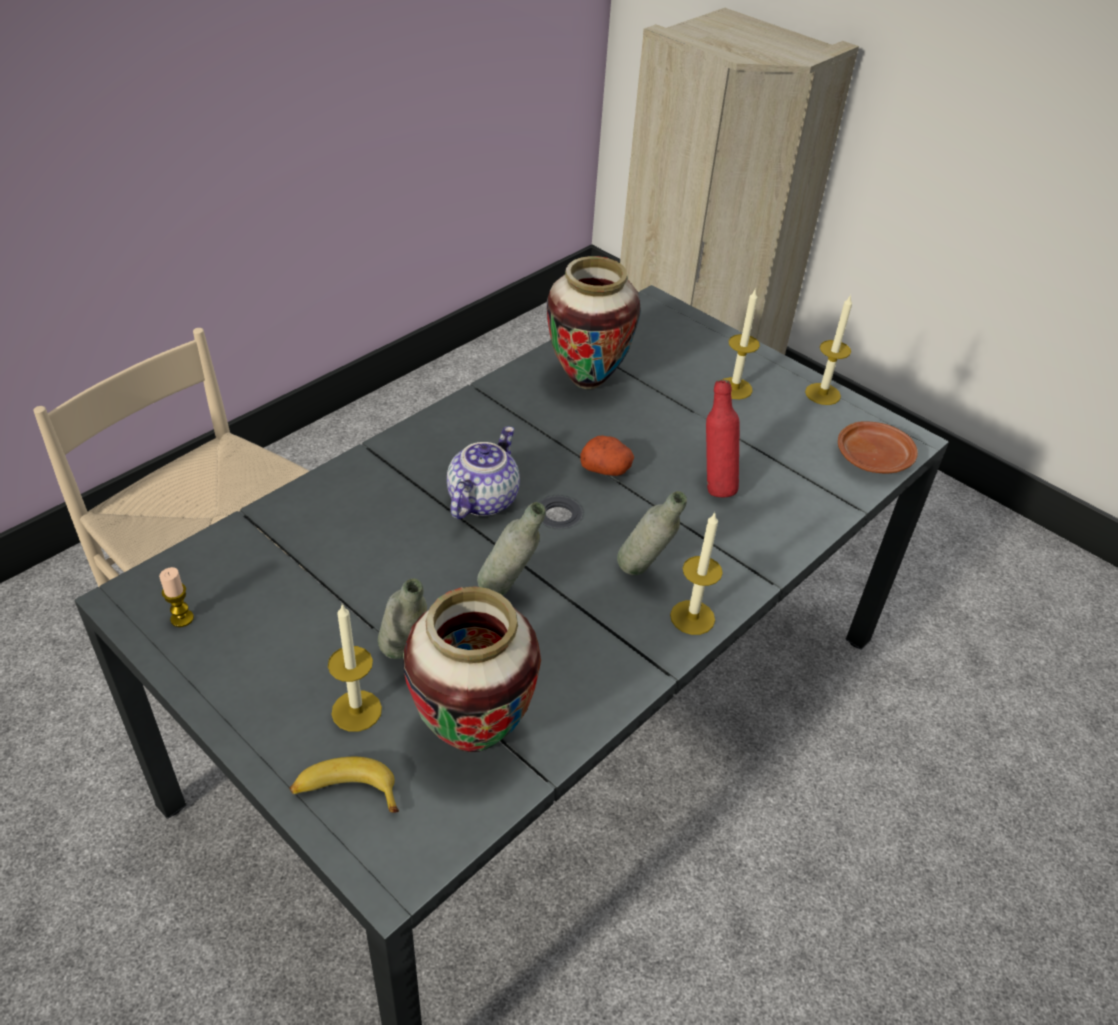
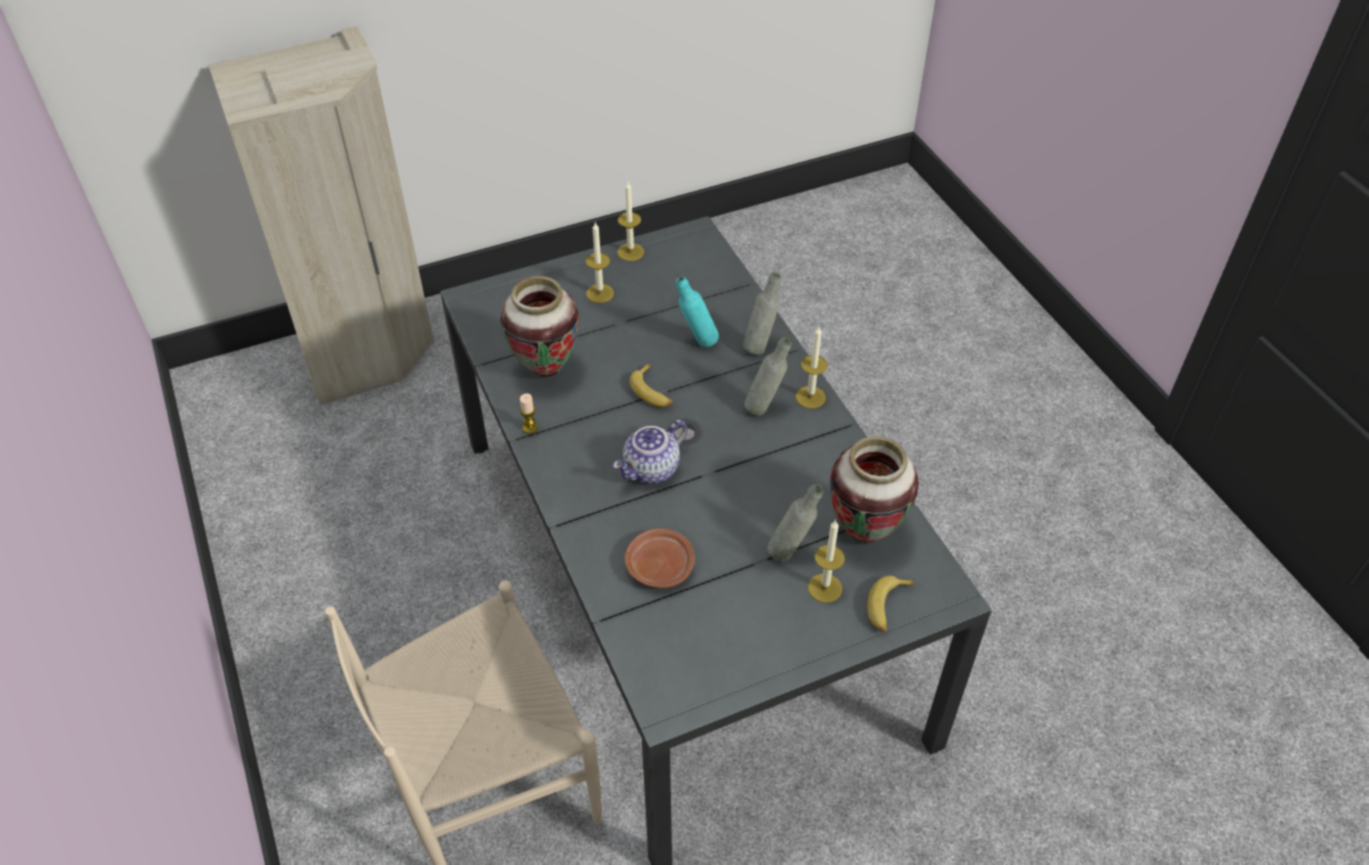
camera: 65 degrees left, 5 degrees up
candle [159,567,194,627] -> candle moved to [520,393,538,434]
teapot [447,426,520,519] -> teapot turned 90 degrees counterclockwise [613,420,687,484]
grey bottle [477,502,545,595] -> grey bottle moved to [743,272,781,355]
potato [580,435,634,476] -> banana [630,363,673,407]
red bottle [706,379,740,498] -> turquoise bottle [675,276,719,347]
brown plate [838,421,918,473] -> brown plate moved to [625,528,695,588]

